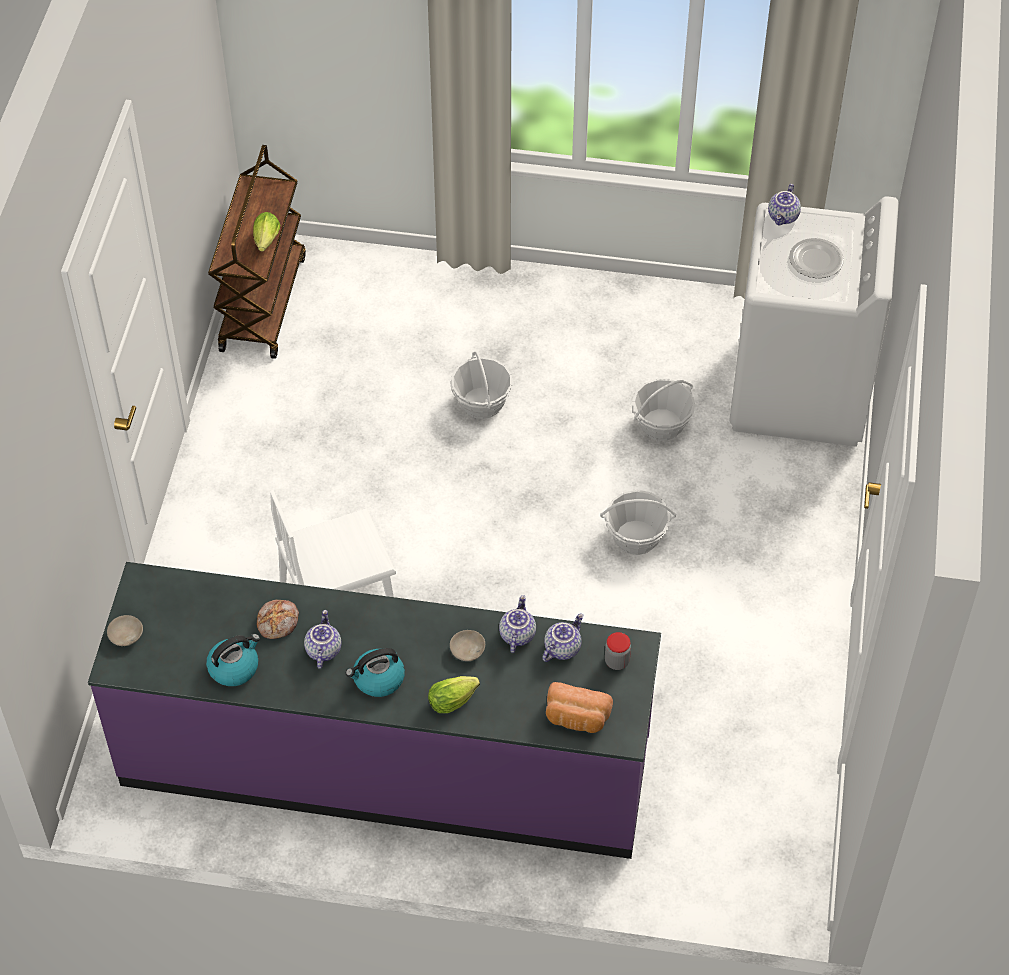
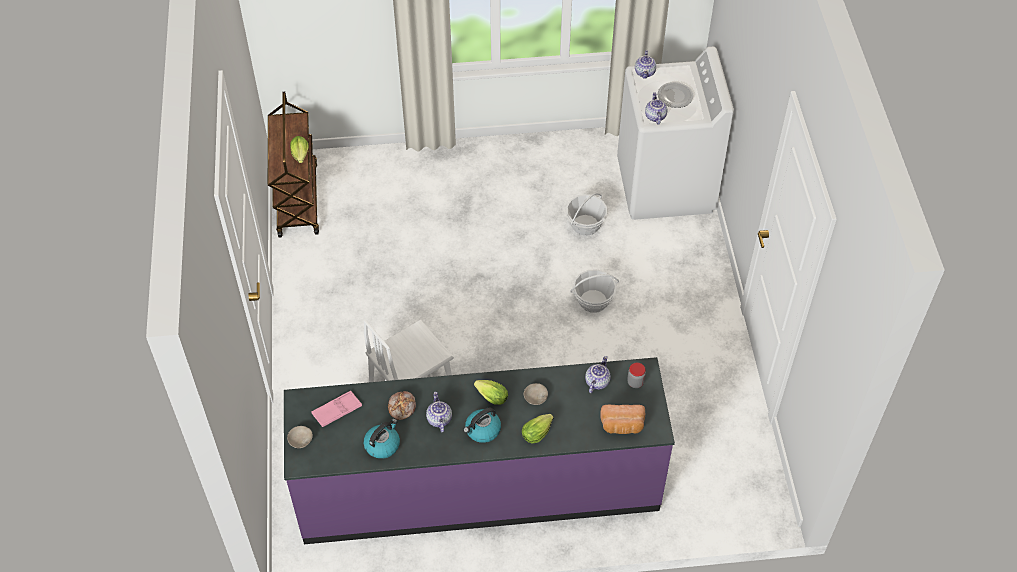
camera: 15 degrees left, 0 degrees up
basket [450,351,513,419] -> none
teapot [499,595,536,653] -> teapot moved to [645,92,667,125]
none -> pink tray [312,391,362,427]
none -> lettuce [474,380,508,405]

